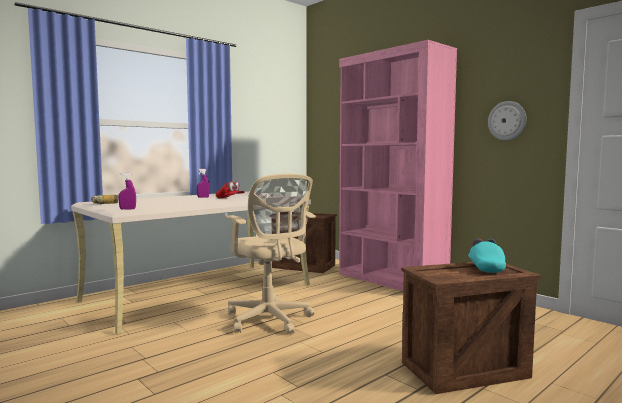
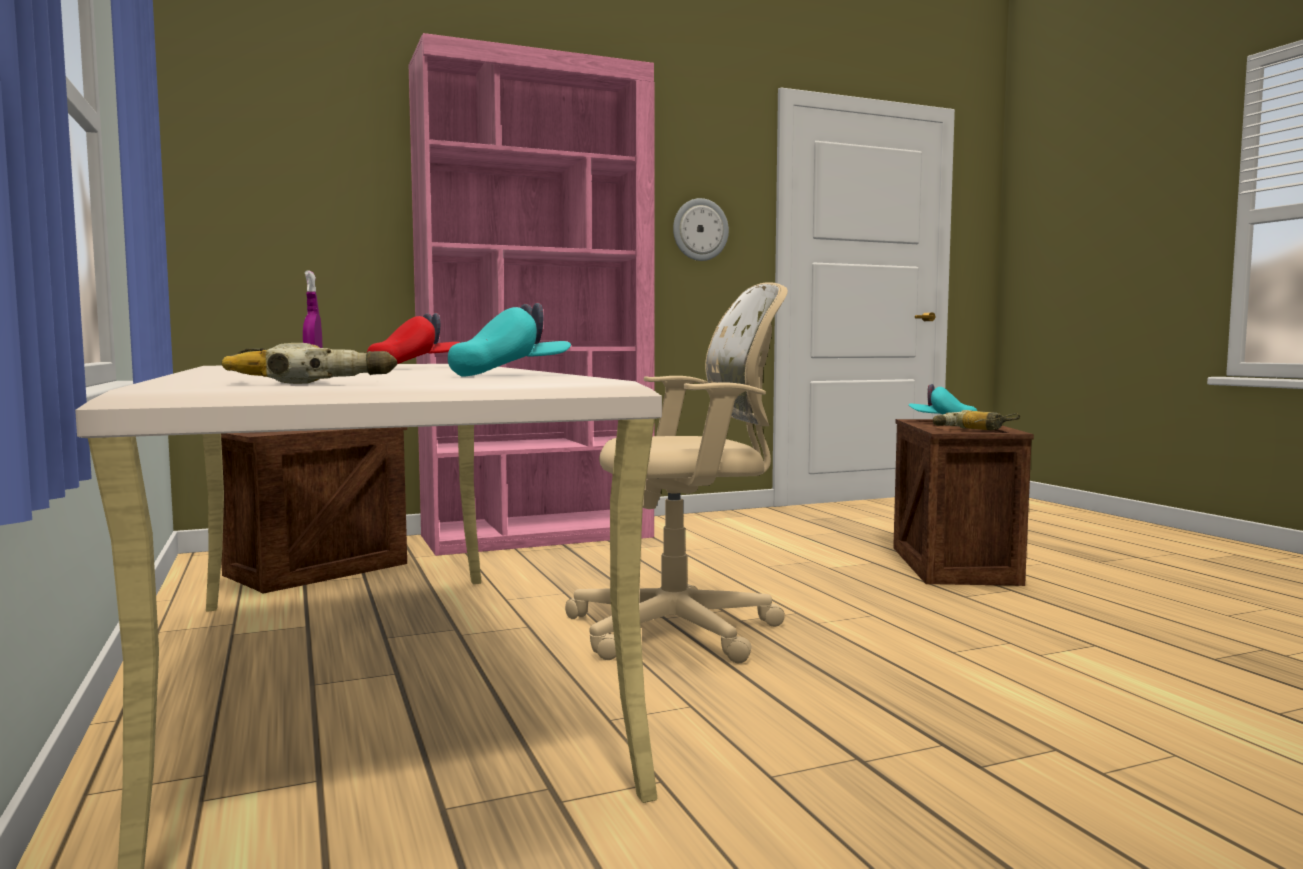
camera: 70 degrees left, 0 degrees up
purple spray bottle [118,172,136,210] -> none
none -> turquoise cap [448,303,571,377]
none -> power drill [933,410,1020,430]

